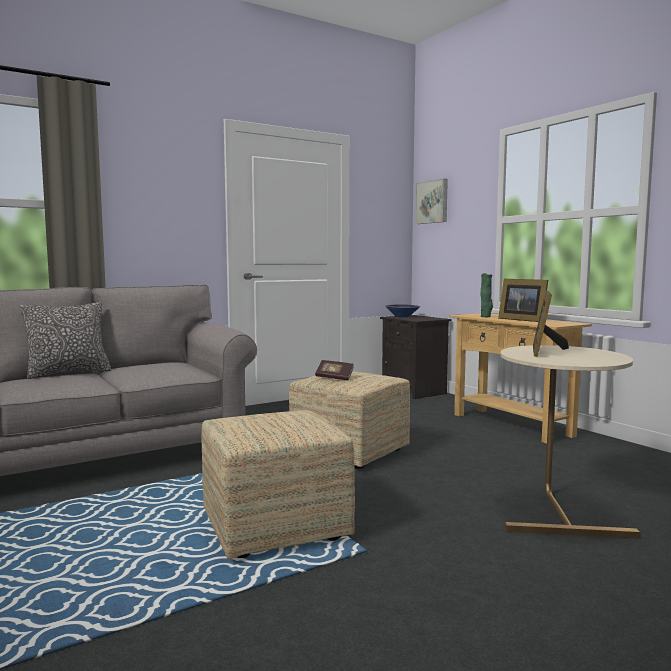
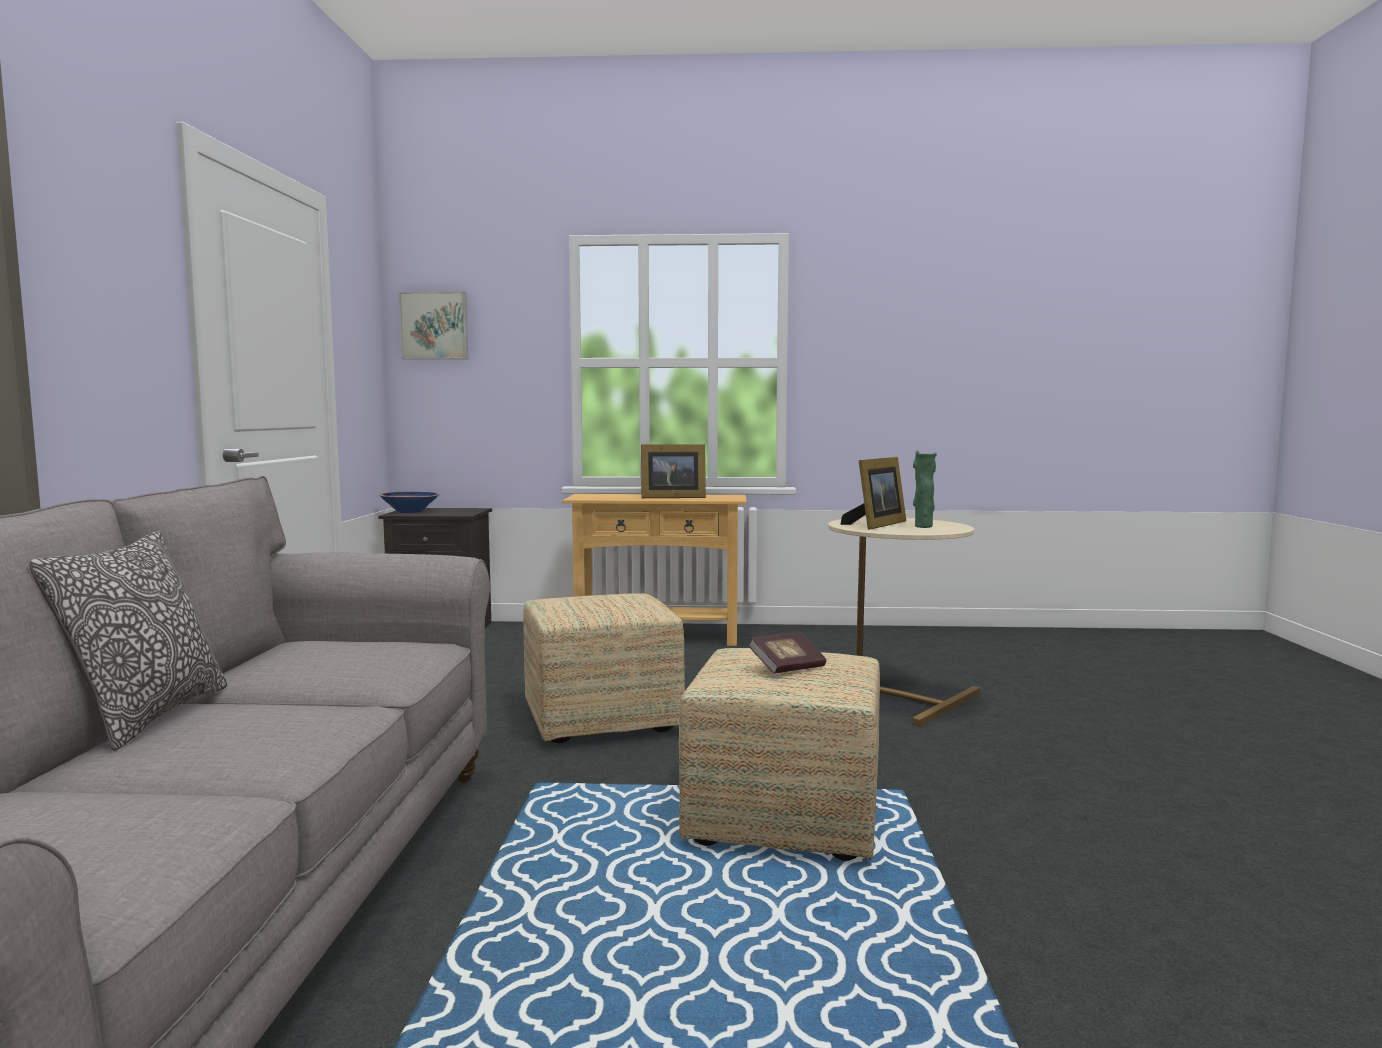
camera: 55 degrees left, 0 degrees up
book [315,360,354,381] -> book moved to [748,632,826,674]
green vase [481,273,493,317] -> green vase moved to [913,451,937,528]
picture frame [533,291,569,357] -> picture frame turned 105 degrees counterclockwise [841,457,906,530]

